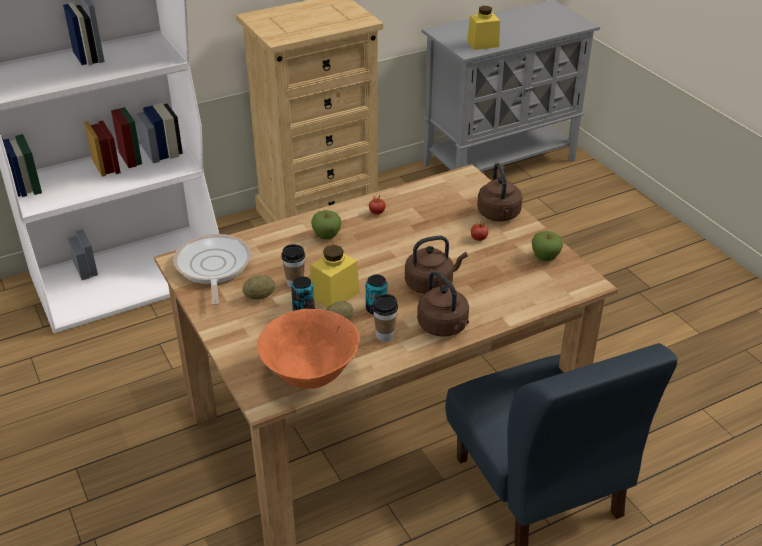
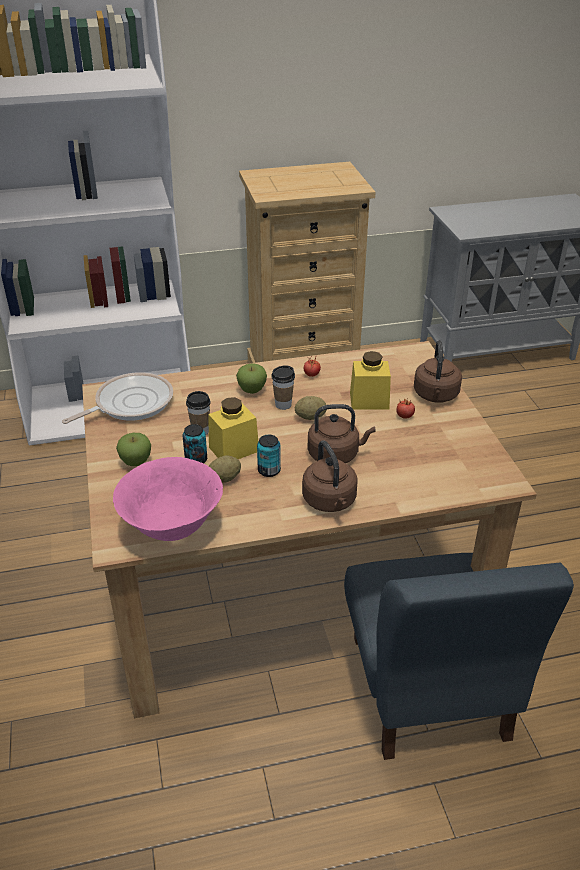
camera: 15 degrees right, 0 degrees up
frying pan [173,234,251,305] -> frying pan turned 45 degrees clockwise [62,372,173,424]
potato [242,275,275,300] -> potato moved to [295,396,327,420]
orange bowl [257,309,360,389] -> pink bowl [113,457,223,541]
cup [372,294,398,342] -> cup moved to [271,365,295,410]
yellow jar [467,6,500,50] -> yellow jar moved to [350,351,391,409]
apple [532,231,563,261] -> apple moved to [116,433,151,466]

